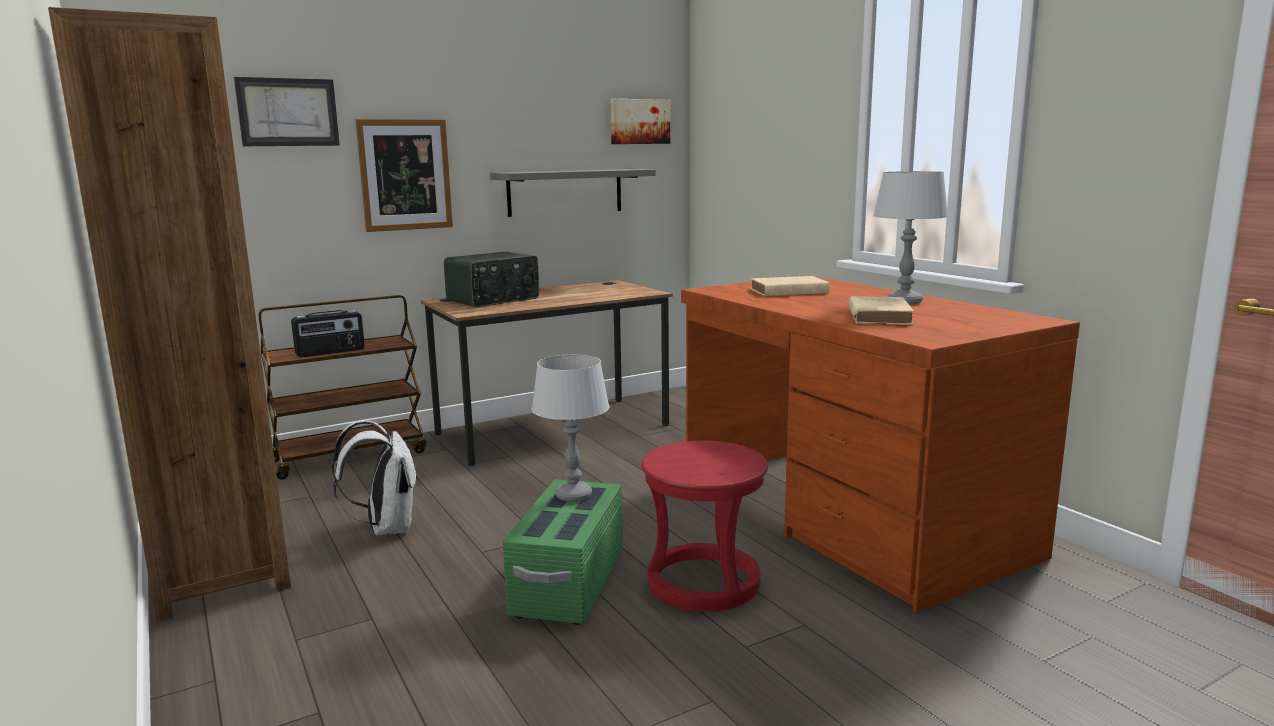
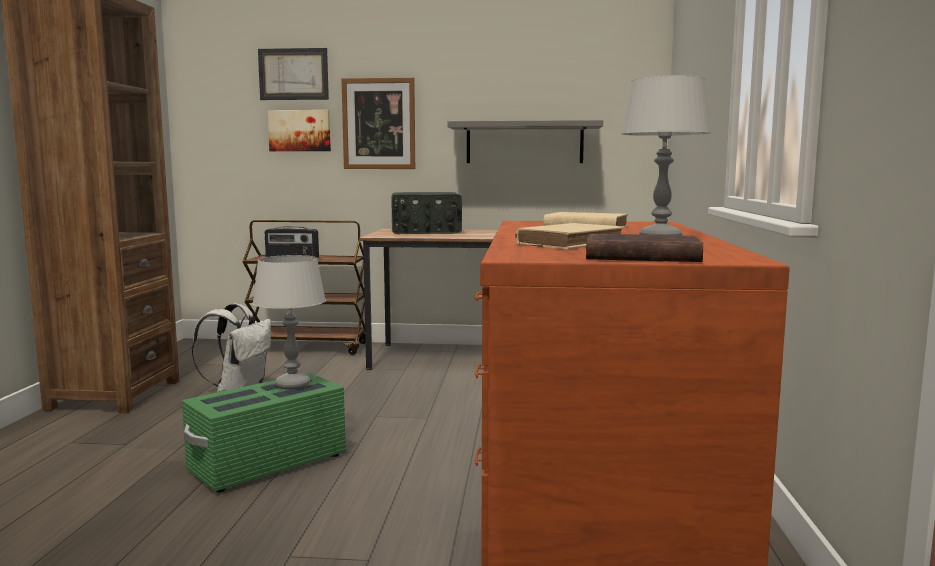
camera: 35 degrees right, 5 degrees down
picture [610,99,670,144] -> picture moved to [268,110,331,151]
red stool [641,440,768,612] -> none
none -> brown book [586,234,703,262]

